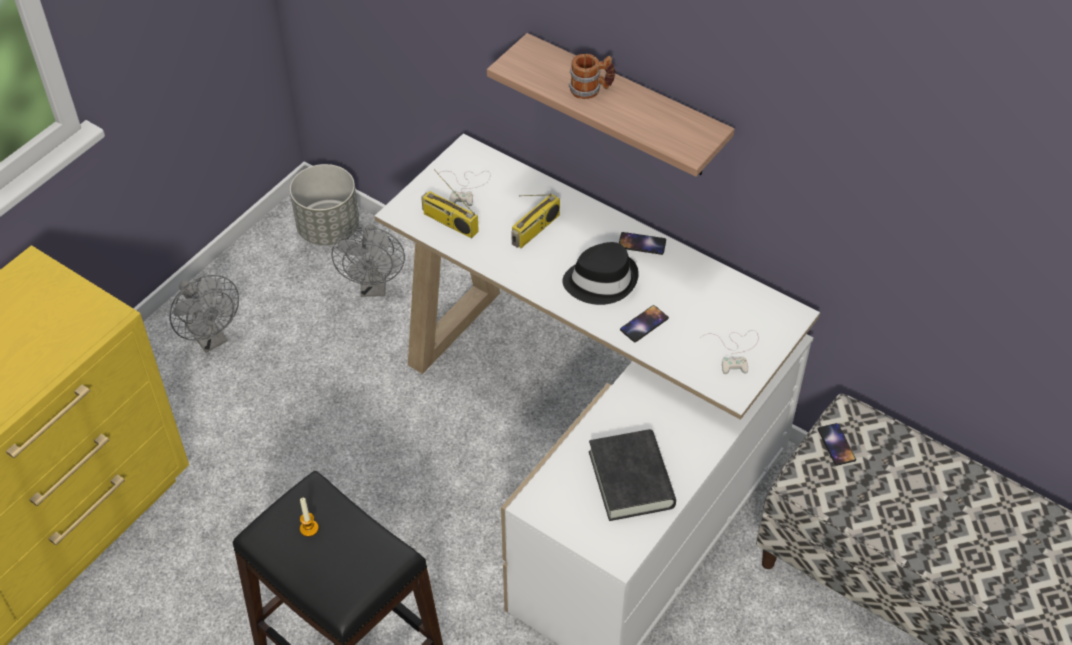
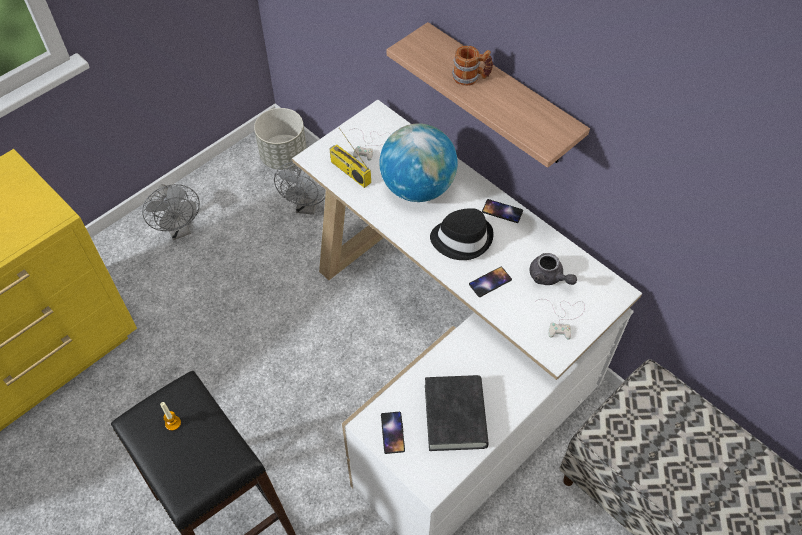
camera: 10 degrees right, 5 degrees up
radio [511,194,560,248] -> globe [379,123,458,202]
phone [818,423,856,466] -> phone moved to [381,412,405,454]
none -> grey teapot [529,253,577,285]

